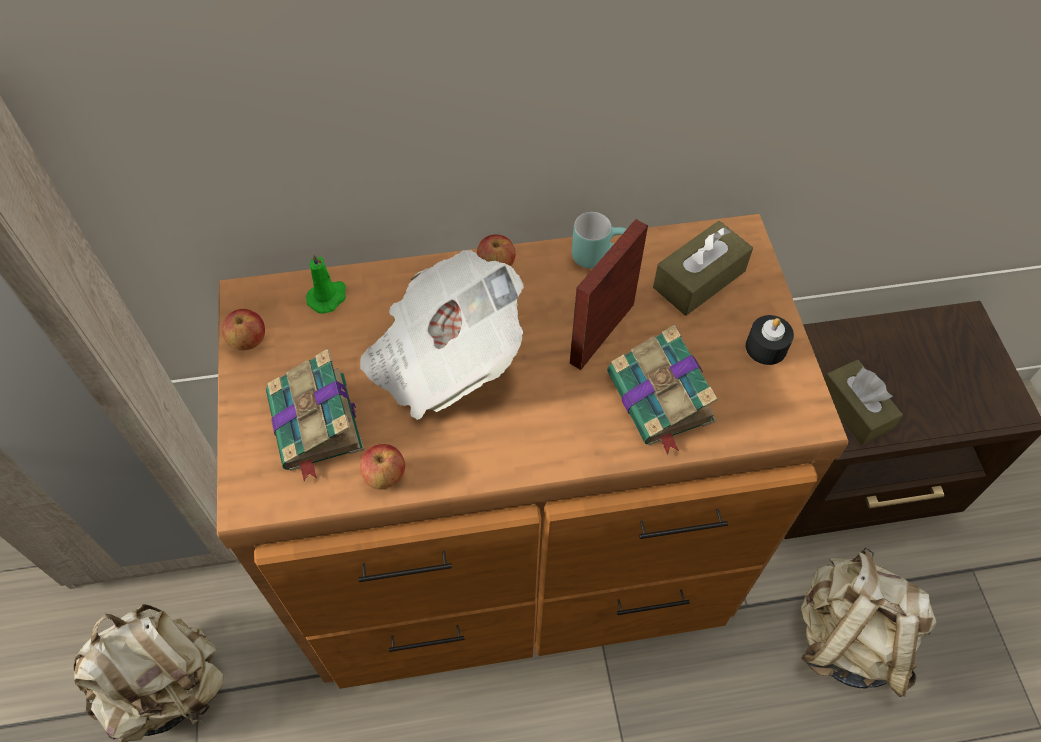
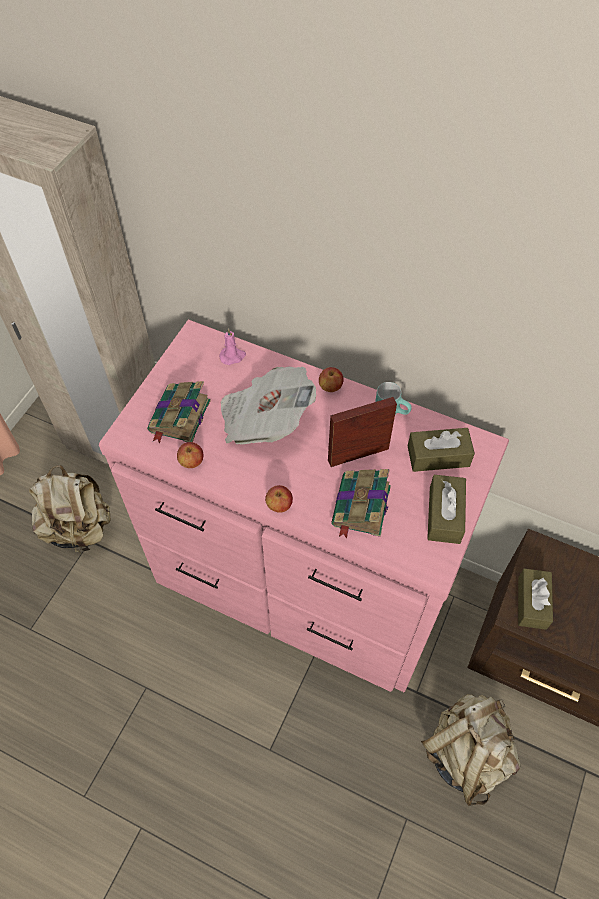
camera: 35 degrees right, 0 degrees up
brown dresser [217,214,848,689] -> pink dresser [99,320,509,692]
apple [222,309,265,350] -> apple moved to [265,485,293,513]
green candle [306,253,346,314] -> pink candle [219,328,246,365]
black candle [746,315,794,365] -> brown tissue box [427,475,466,544]

